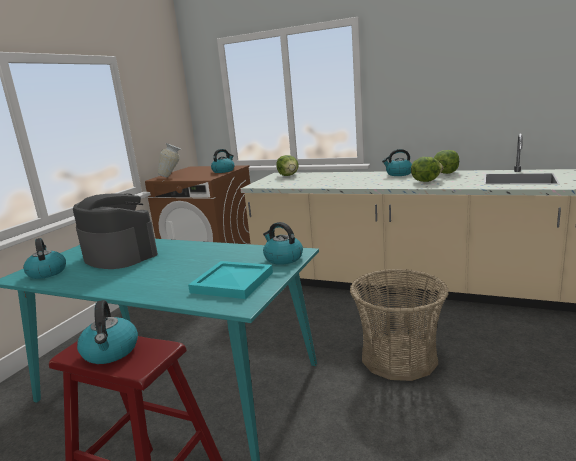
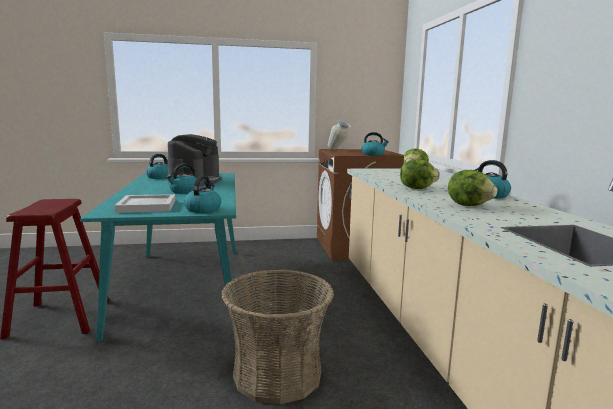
camera: 55 degrees right, 5 degrees down
kettle [77,300,138,364] -> kettle moved to [166,163,200,194]
turquoise tray [188,261,273,299] -> white tray [114,194,175,213]
lettuce [434,150,459,174] -> lettuce moved to [400,159,440,189]

